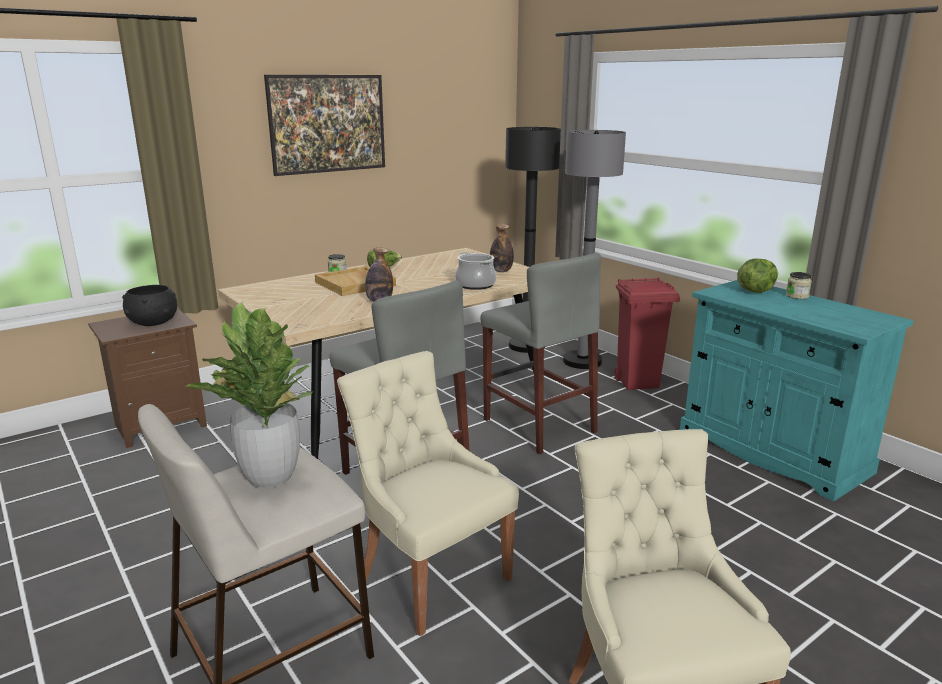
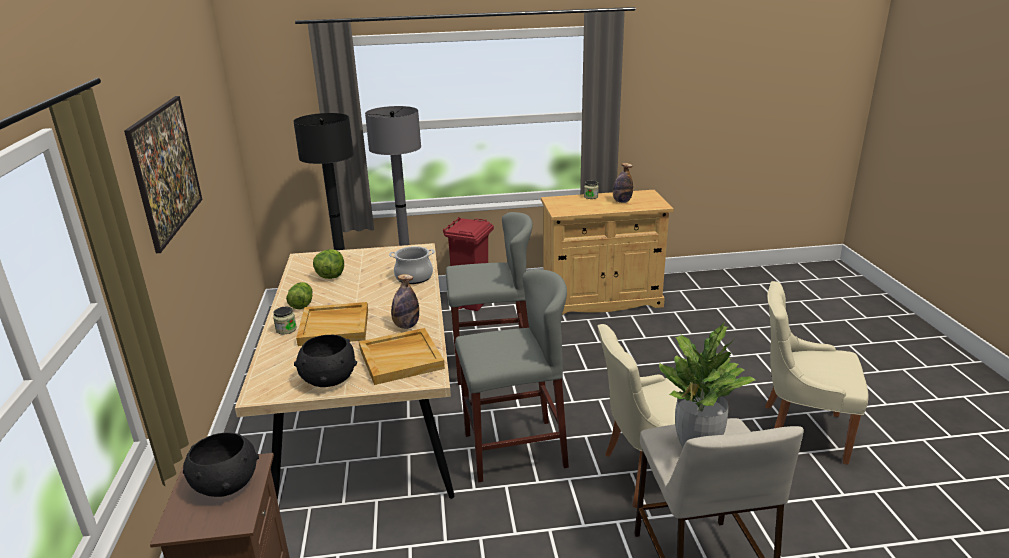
camera: 60 degrees left, 5 degrees up
bottle [490,224,514,272] -> bottle moved to [613,163,633,203]
turquoise cabinet [680,280,914,501] -> beige cabinet [541,190,674,315]
lettuce [737,258,778,293] -> lettuce moved to [313,249,344,279]
none -> black bowl [294,335,357,387]
none -> beige tray [359,328,445,385]

